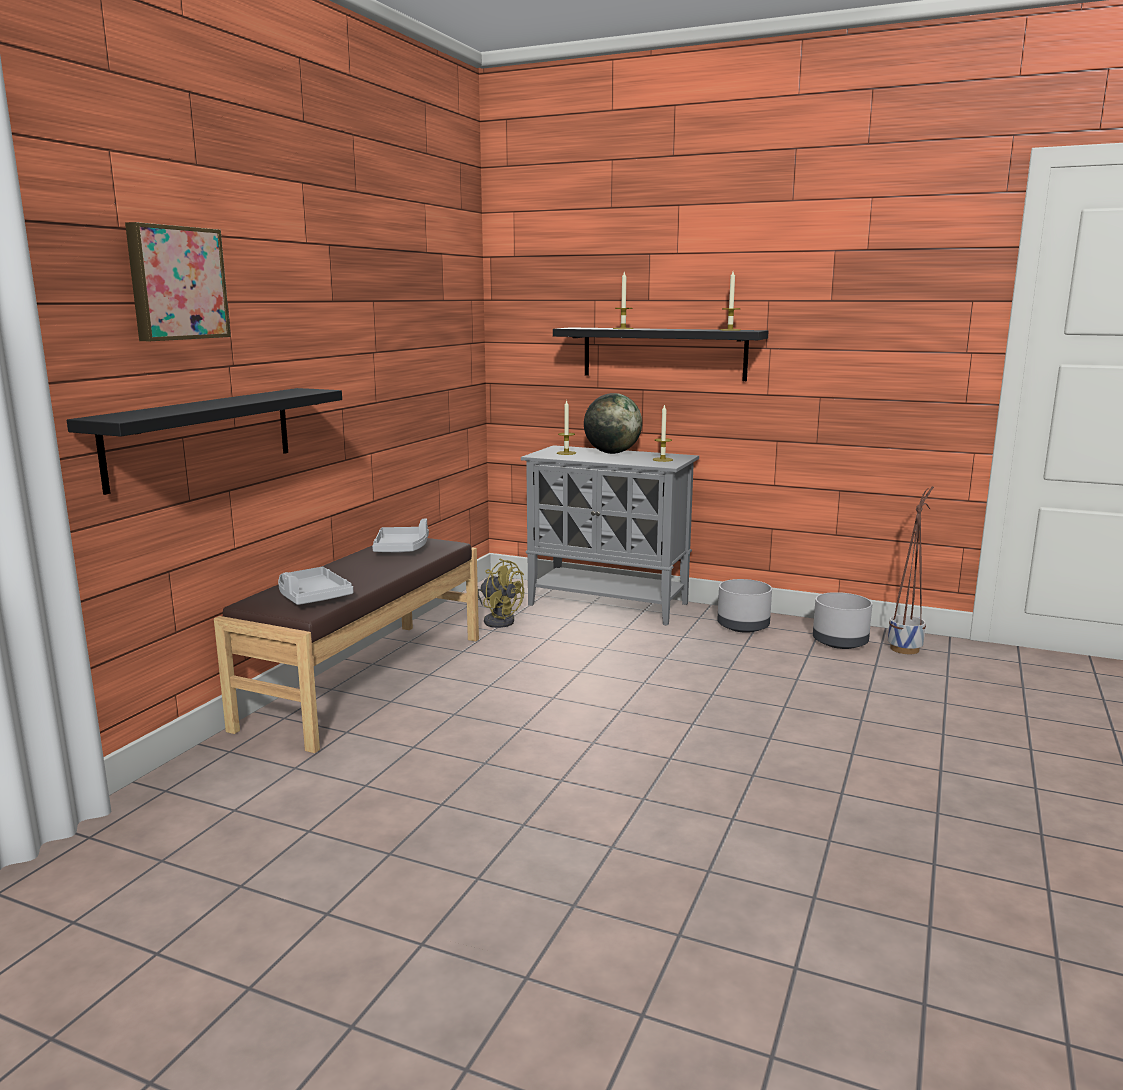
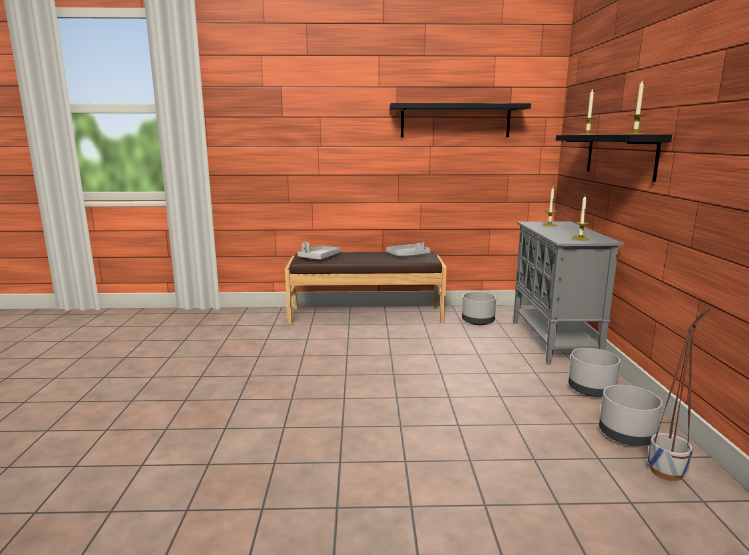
camera: 65 degrees right, 0 degrees up
black shelf [67,388,342,495] -> black shelf moved to [389,103,531,137]
picture [125,222,231,341] -> none
yellow fan [478,559,524,628] -> grey planter [462,292,496,325]
globe [584,393,642,454] -> none

